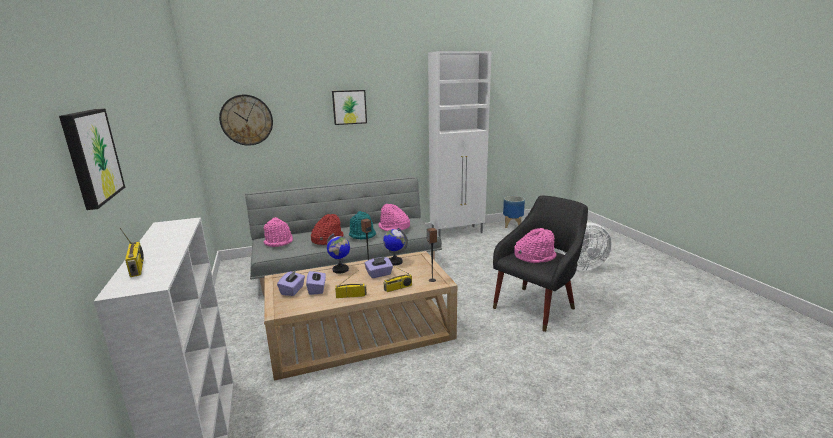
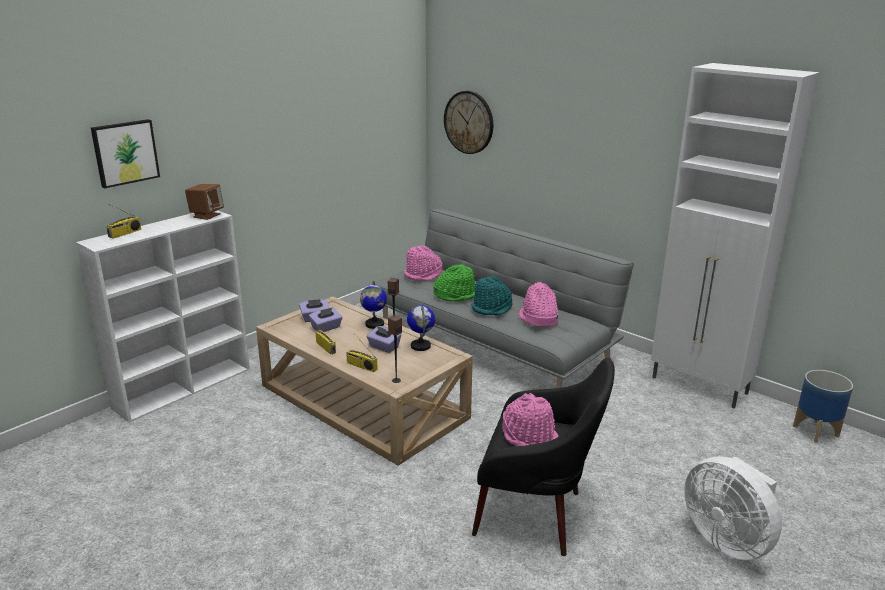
camera: 60 degrees right, 5 degrees up
red hat [311,214,343,245] -> green hat [433,264,475,302]
picture [332,90,367,125] -> none
none -> brown speaker [185,184,224,220]

